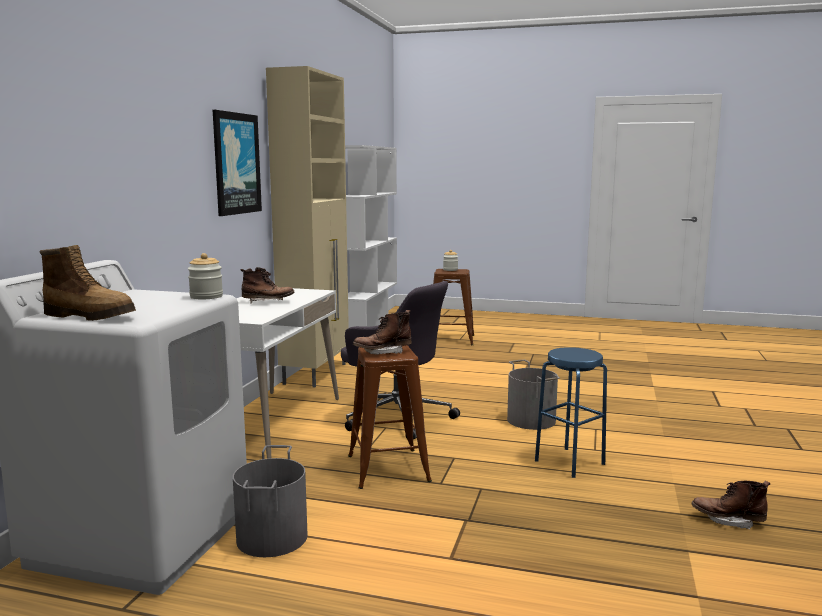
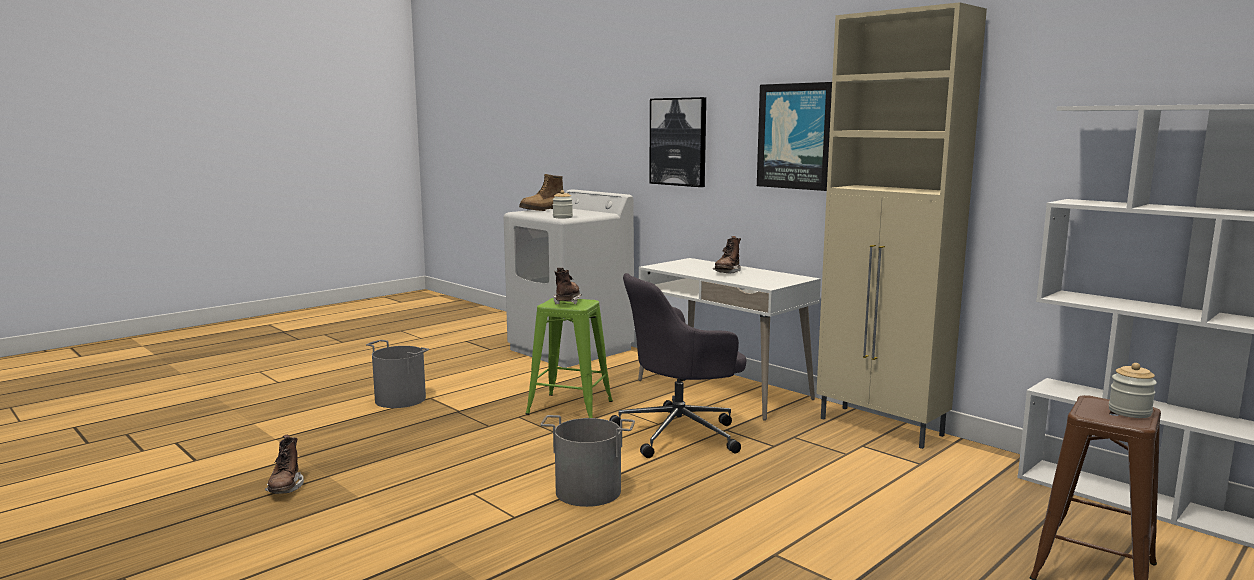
camera: 120 degrees right, 0 degrees up
grey bucket [233,445,308,557] -> grey bucket moved to [366,340,429,408]
brown stool [348,345,432,489] -> green stool [526,298,613,418]
blue stool [535,347,607,478] -> none
brown boot [692,481,770,530] -> brown boot turned 120 degrees clockwise [265,435,304,494]
none -> picture [649,97,706,187]

